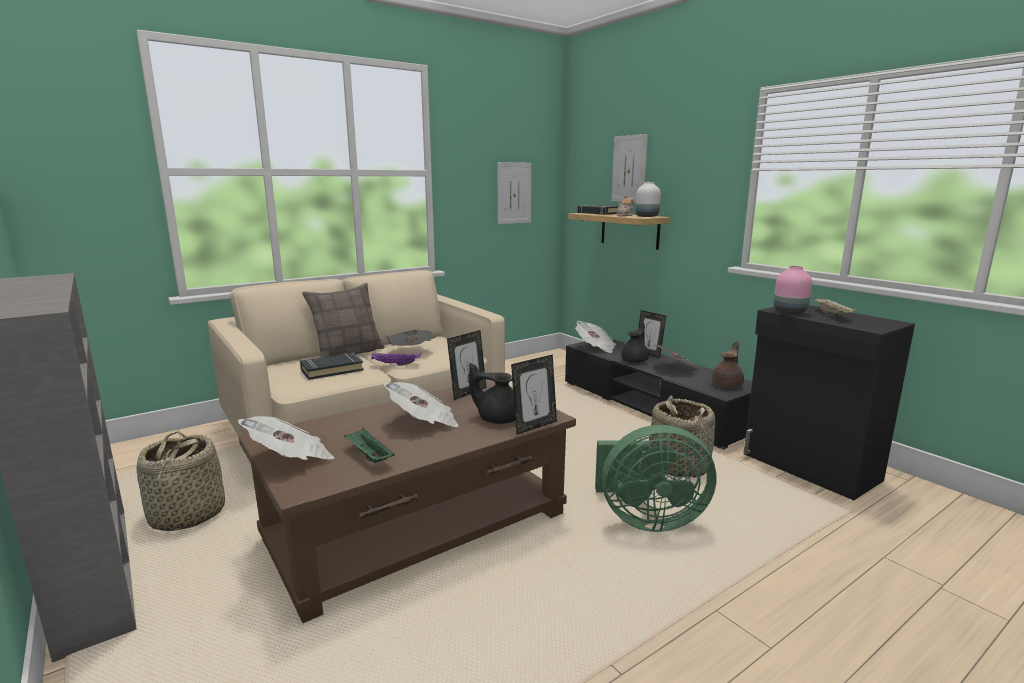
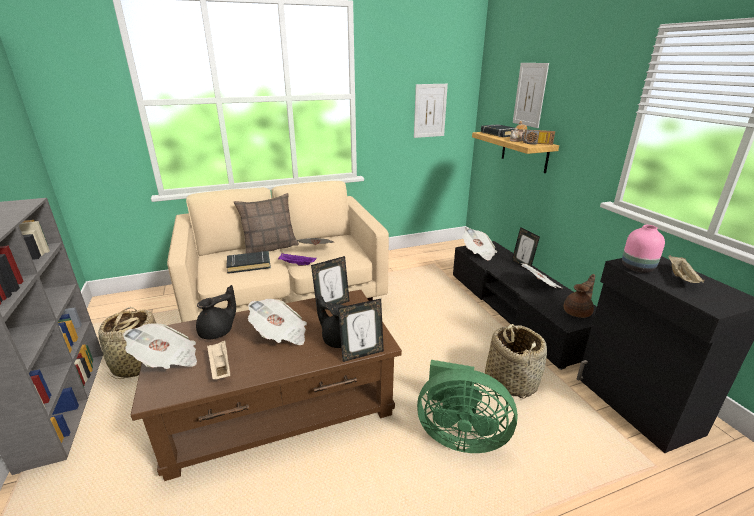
camera: 15 degrees right, 10 degrees up
green tray [344,428,395,463] -> beige tray [207,341,230,379]
black teapot [621,322,649,363] -> black teapot moved to [196,285,236,339]
white vase [635,182,661,217] -> radio [522,130,555,145]

